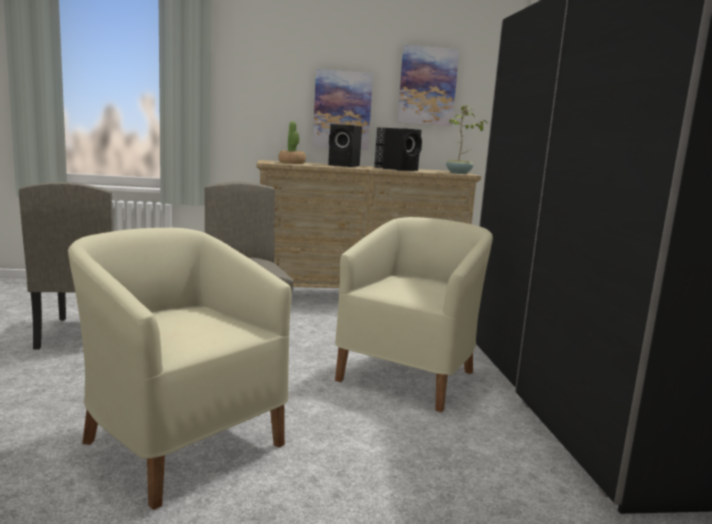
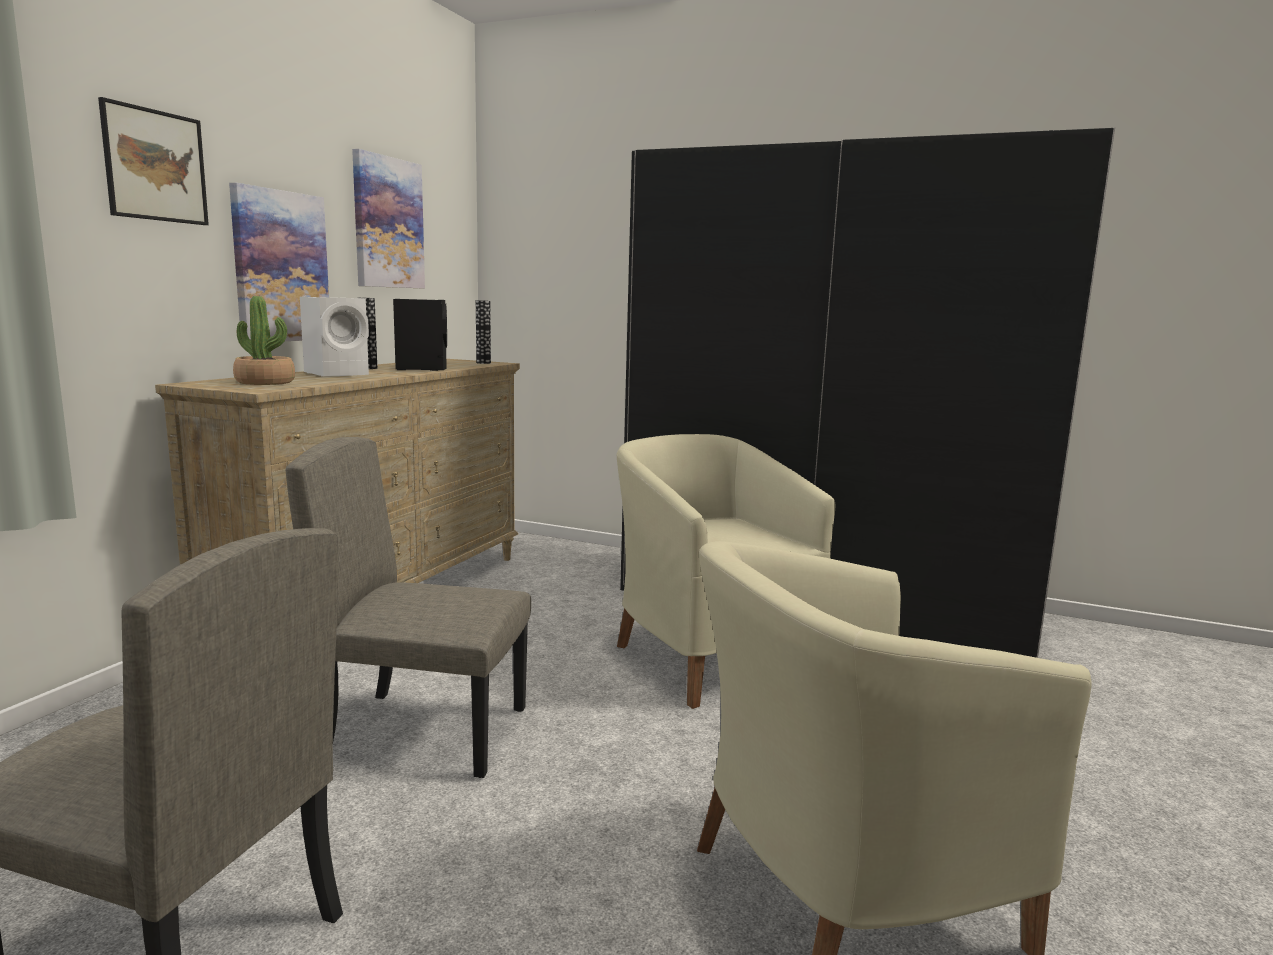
camera: 60 degrees left, 0 degrees up
black speaker [328,124,362,167] -> white speaker [300,297,369,377]
potted plant [446,105,488,174] -> vase [476,300,491,364]
none -> picture [98,97,209,225]

